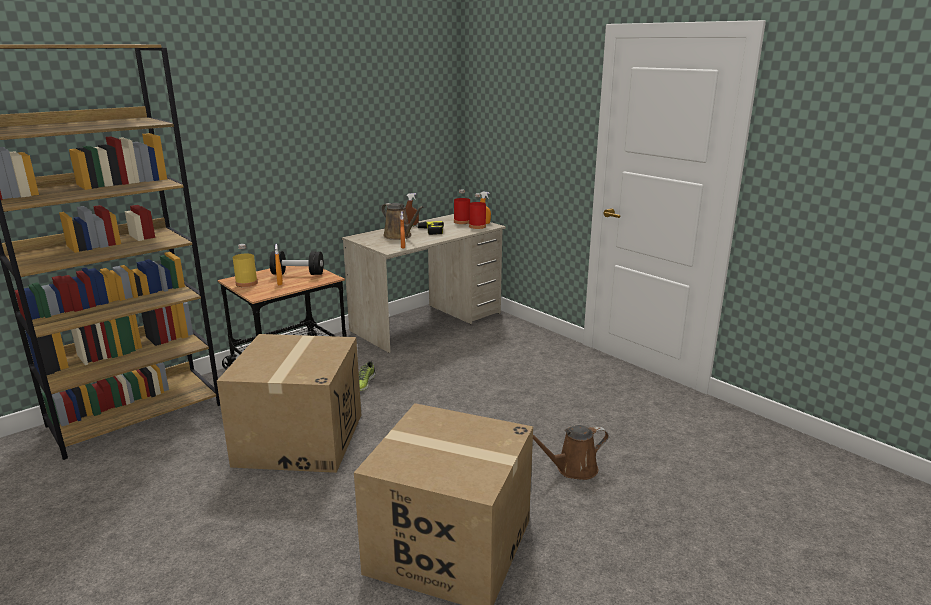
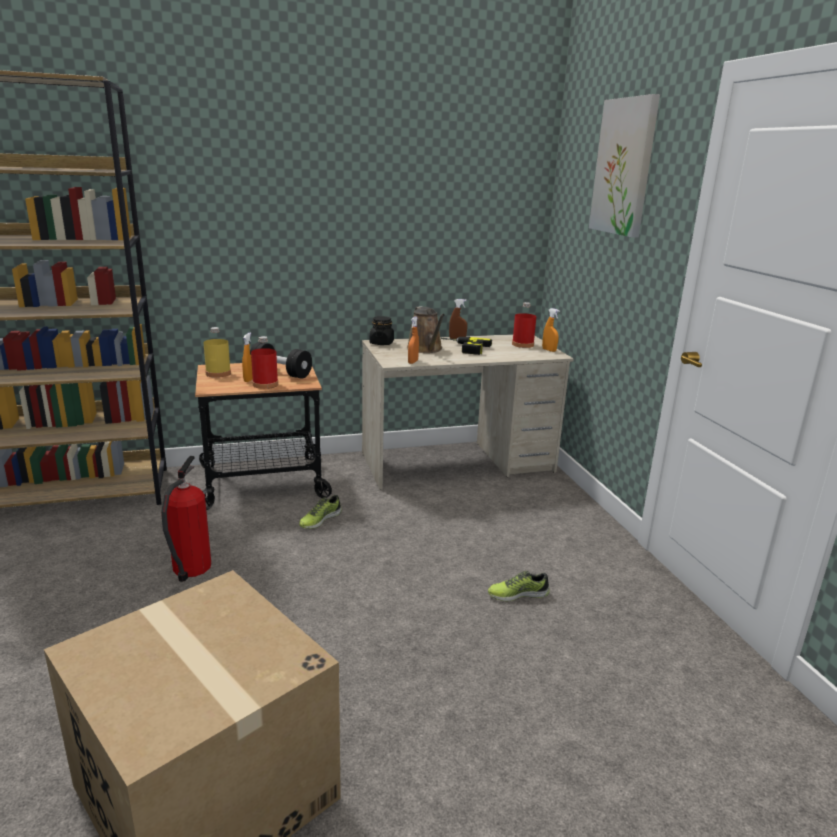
camera: 25 degrees right, 0 degrees up
cardboard box [217,334,361,473] -> fire extinguisher [161,456,211,582]
red bottle [469,193,486,229] -> red bottle moved to [251,336,278,389]
brown watering can [533,425,609,480] -> none
none -> black jar [370,316,394,345]
none -> shoe [488,571,550,602]
none -> picture [589,94,660,238]

